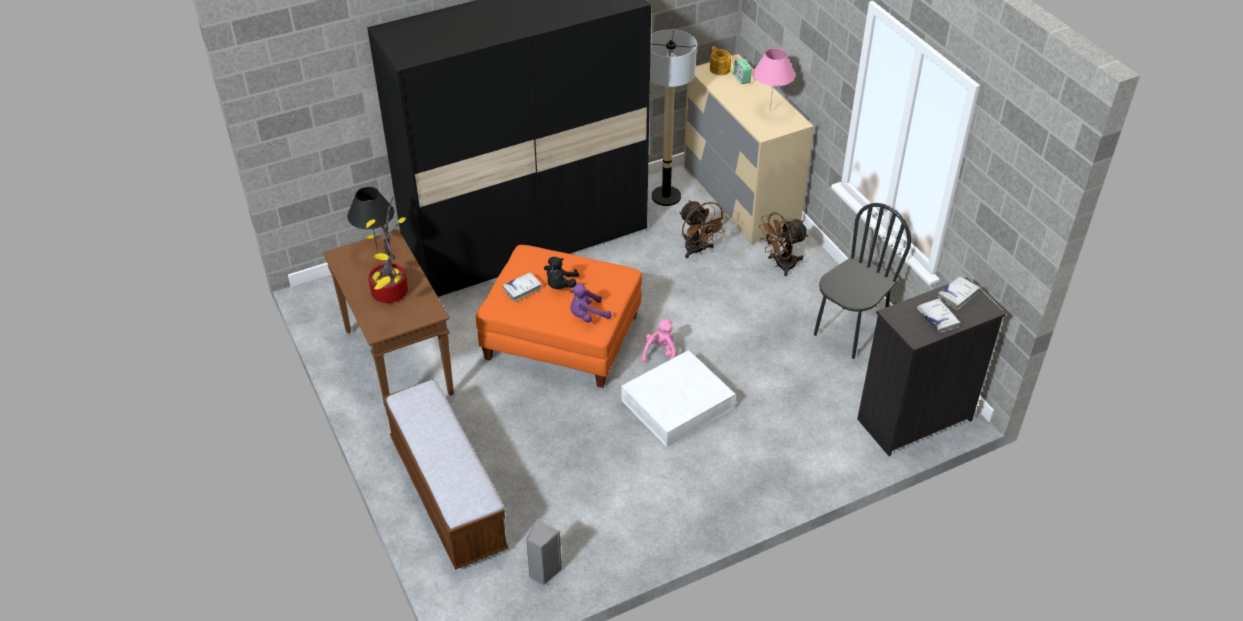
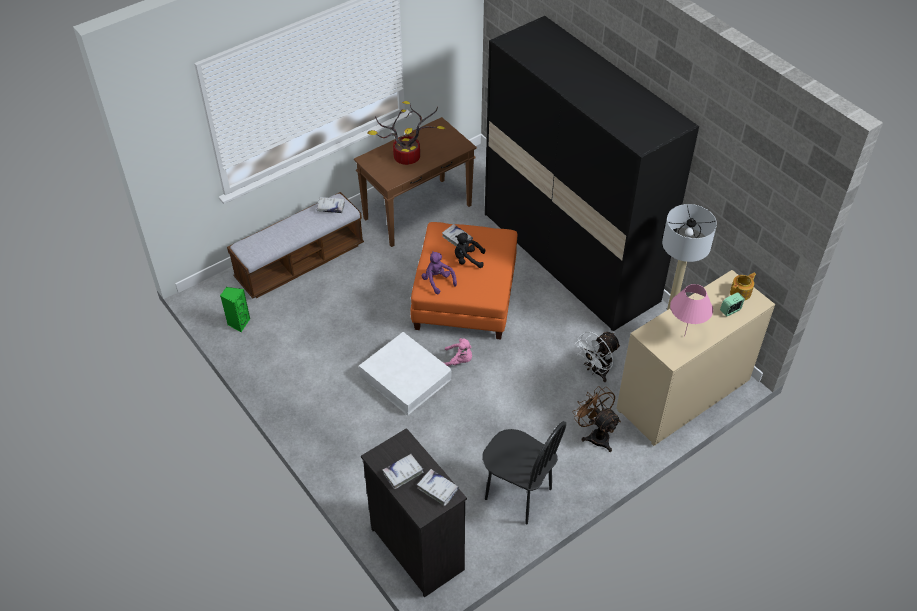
camera: 80 degrees right, 5 degrees up
black table lamp [347,187,394,251] -> none
grey speaker [526,519,562,586] -> green speaker [220,287,250,332]
brown fan [679,200,728,258] -> white fan [574,331,621,382]
none -> white book [317,197,345,213]

